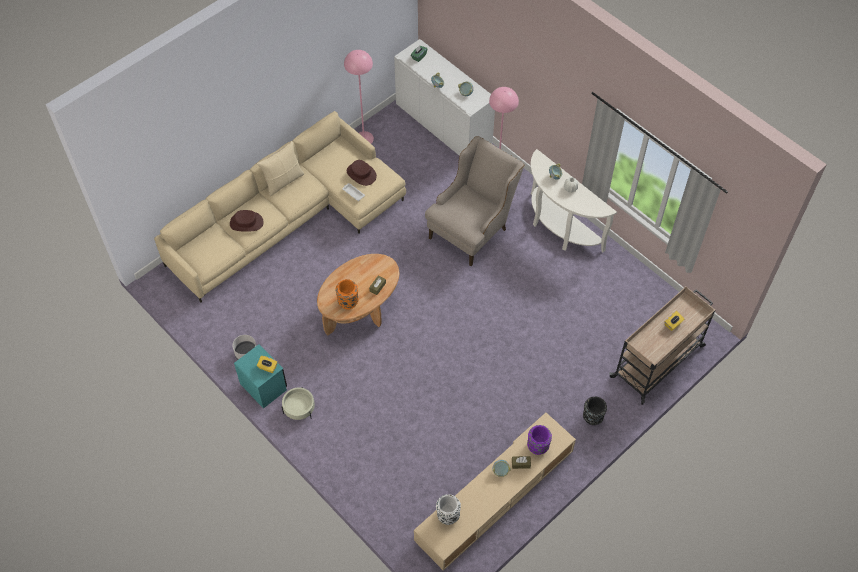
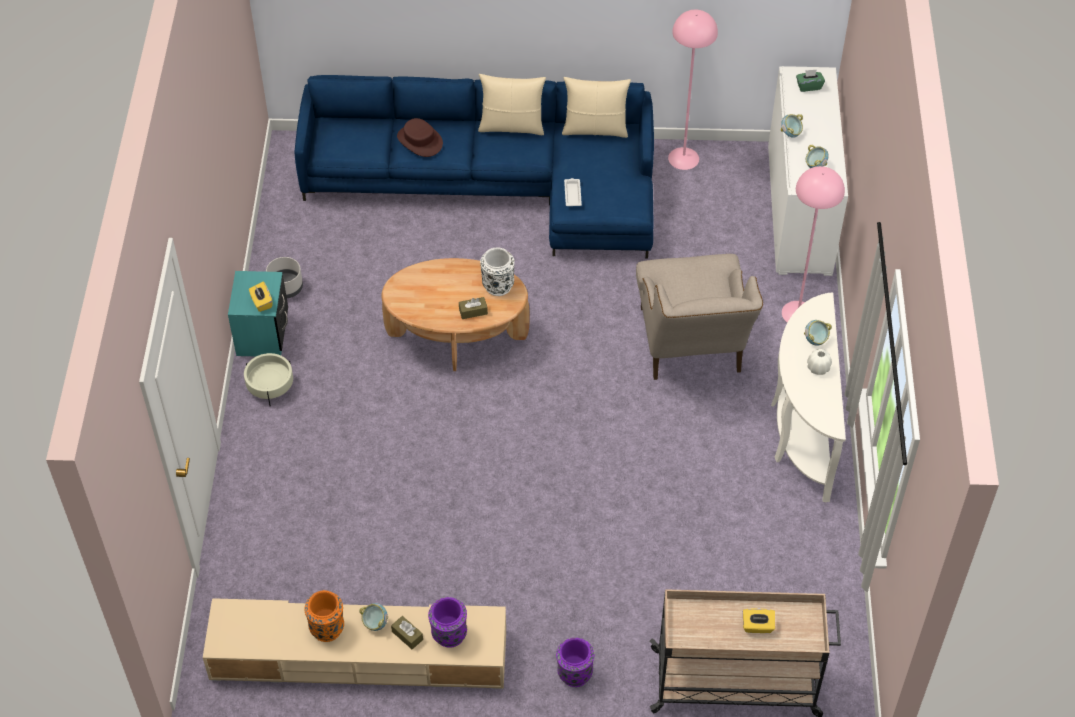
camera: 45 degrees right, 5 degrees down
beige sofa [154,111,406,303] -> blue sofa [295,75,654,259]
orange vase [336,279,359,310] -> orange vase moved to [304,590,344,642]
brown hat [347,160,377,186] -> none
beige armchair [425,136,524,266] -> beige armchair turned 90 degrees clockwise [636,254,763,380]
white vase [436,494,461,525] -> white vase moved to [480,248,515,296]
black vase [583,397,607,425] -> purple vase [556,638,594,687]
none -> beige pillow [562,77,631,138]

